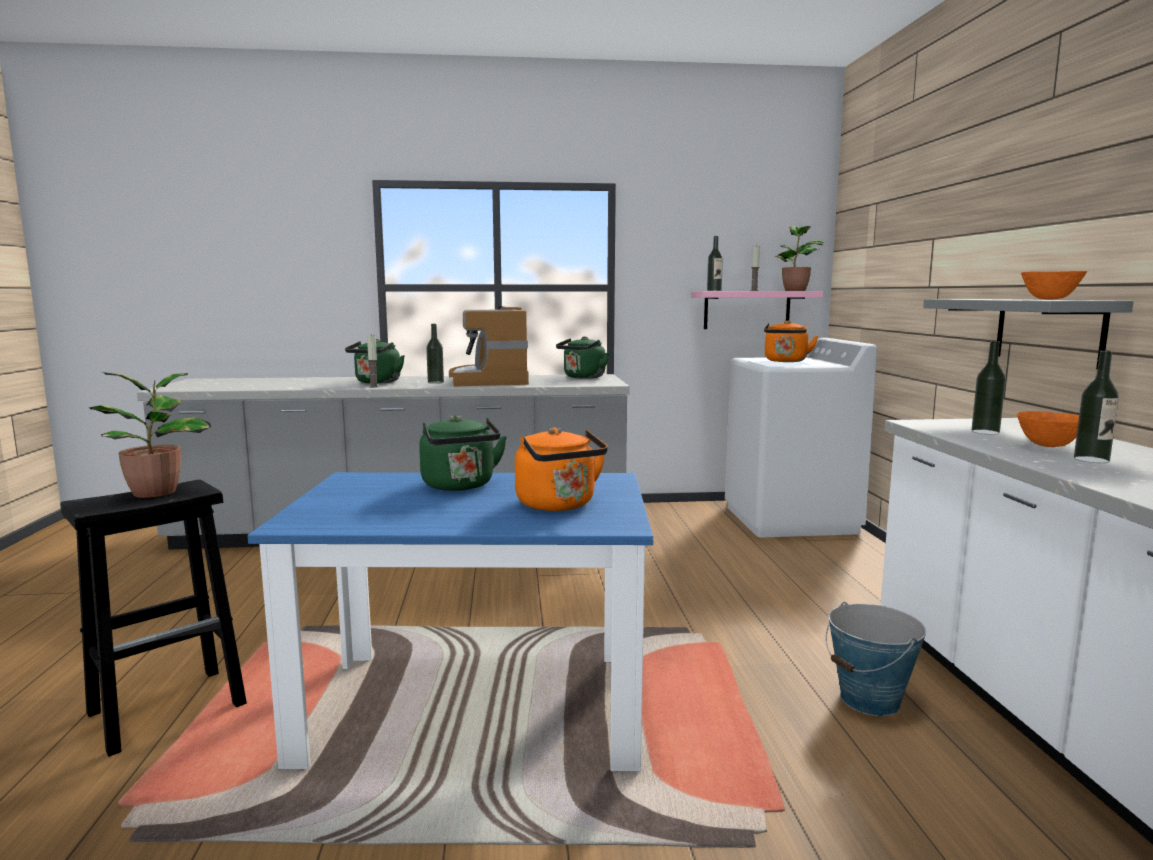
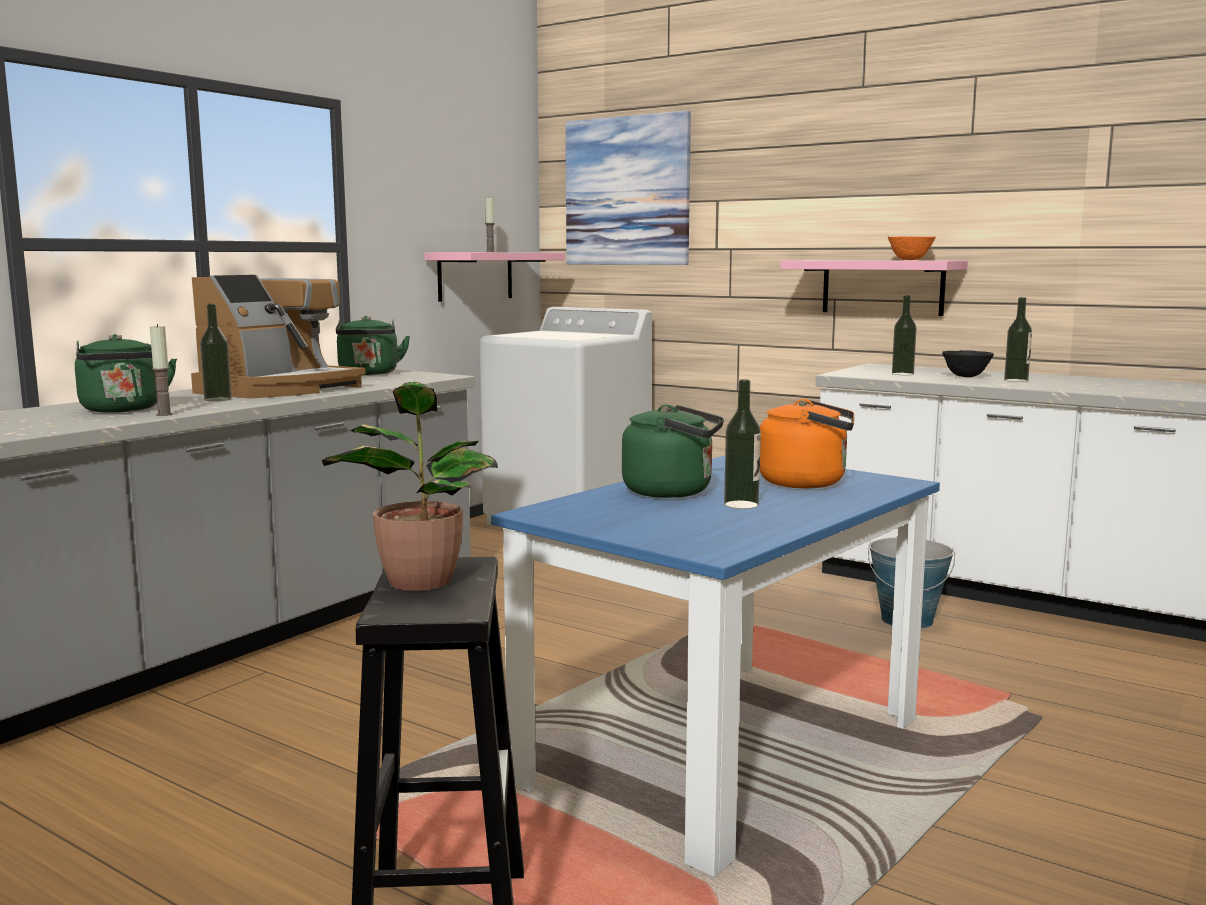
camera: 50 degrees left, 0 degrees up
coffee machine [449,306,529,386] -> coffee machine turned 90 degrees counterclockwise [191,275,366,399]
bottle [707,236,723,291] -> bottle moved to [724,379,761,509]
orange kettle [764,320,818,362] -> none
potted plant [775,226,827,291] -> none
grey shelf [923,299,1134,369] -> pink shelf [780,260,968,316]
orange bowl [1017,411,1079,447] -> black bowl [942,350,994,377]
none -> picture [566,111,691,265]

